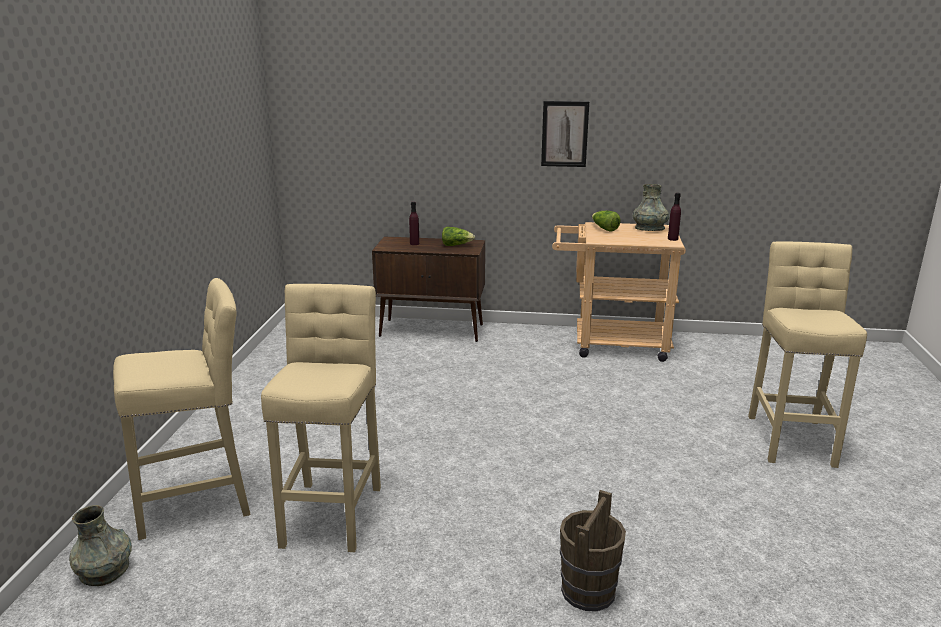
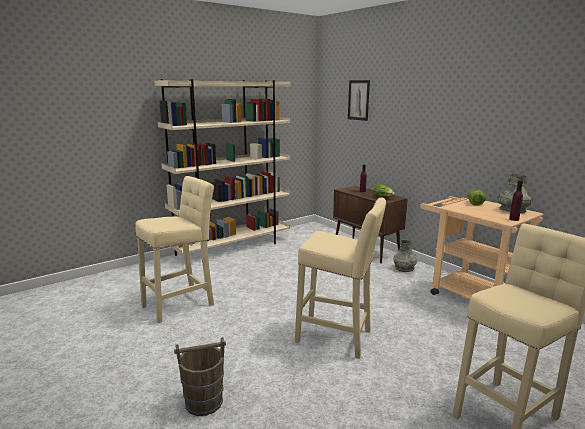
camera: 45 degrees right, 5 degrees down
grey vase [69,505,132,586] -> grey vase moved to [393,239,417,272]
beige stool [113,278,251,540] -> beige stool moved to [295,197,386,359]
picture [541,101,589,167] -> picture moved to [348,80,370,121]
none -> beige bookcase [154,79,291,256]

